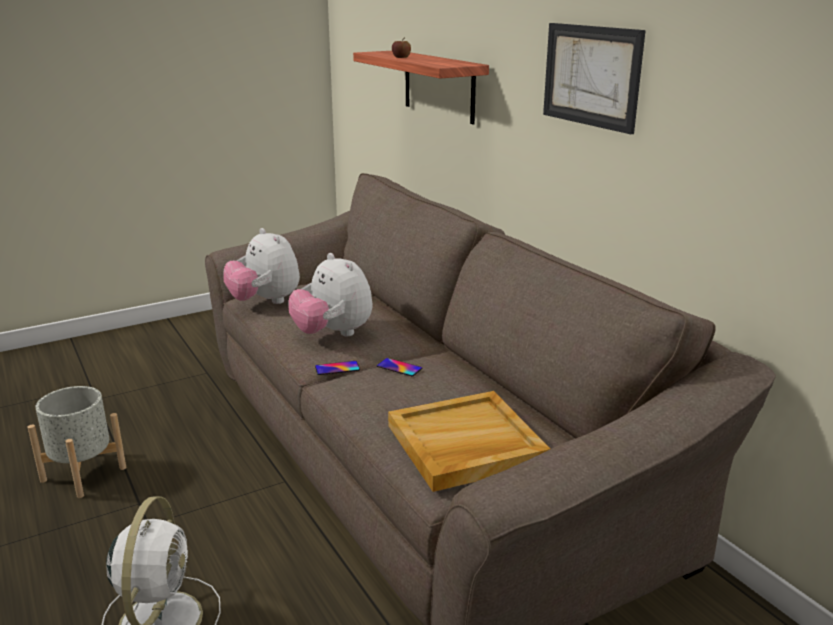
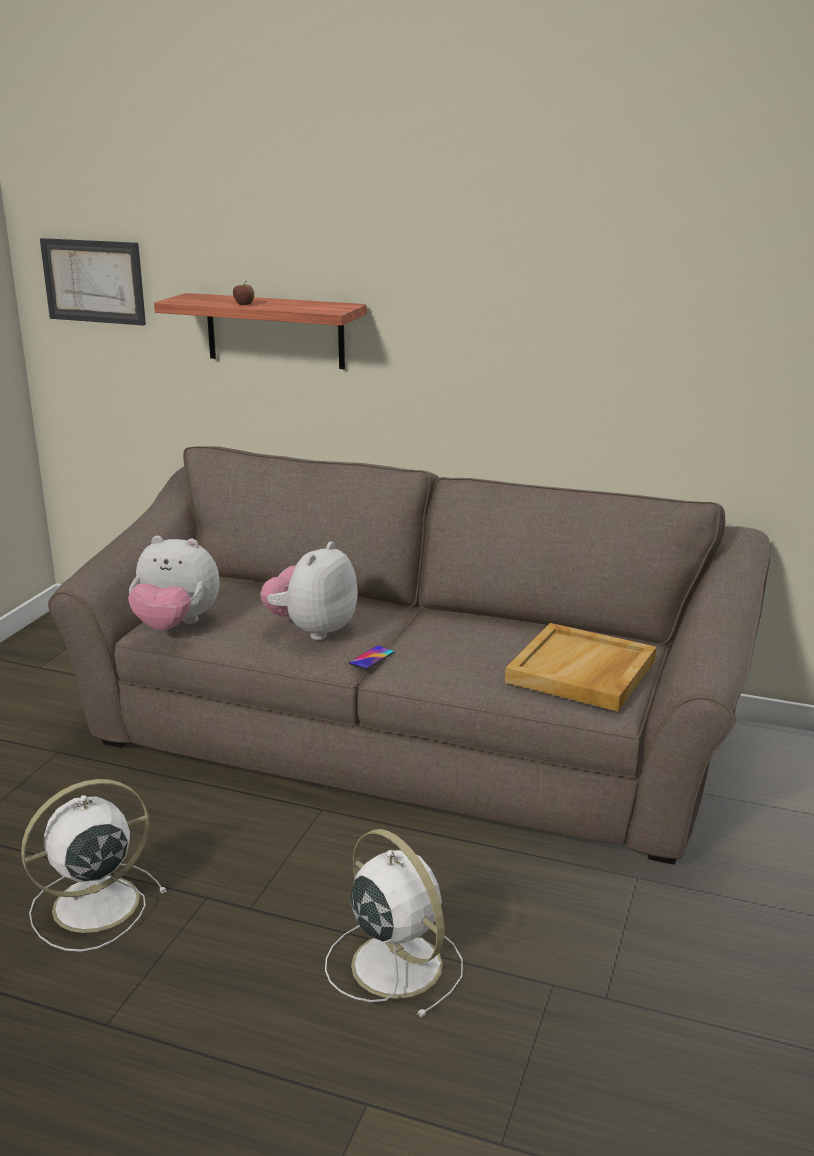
camera: 40 degrees left, 0 degrees up
grey planter [28,386,126,498] -> white fan [21,779,167,952]
plush toy [288,253,372,336] -> plush toy turned 105 degrees clockwise [260,542,358,640]
phone [377,358,423,376] -> none
picture [543,23,646,134] -> picture moved to [40,238,146,326]

